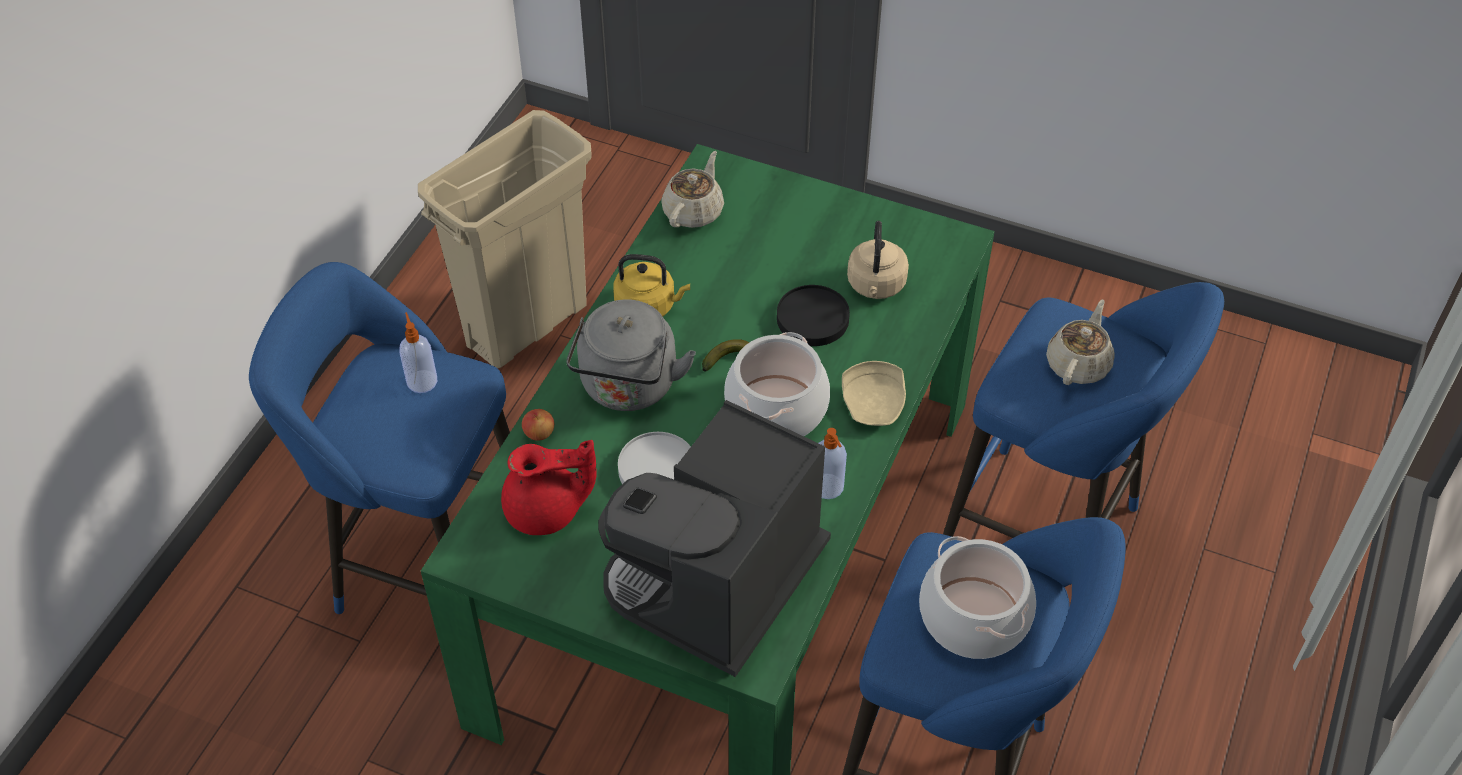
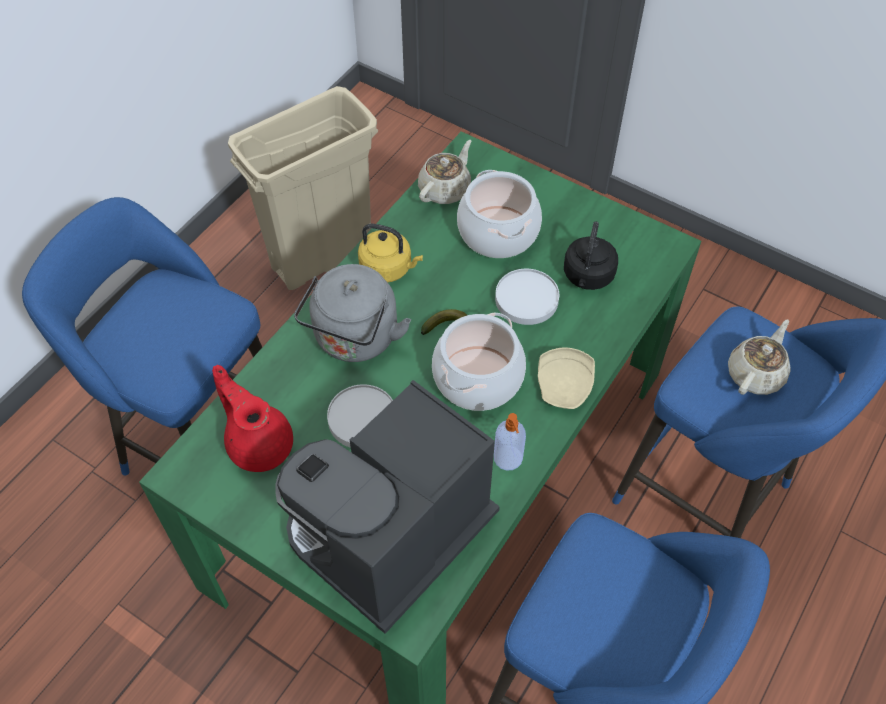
camera: 10 degrees right, 5 degrees up
soap dispenser [399,312,437,393] -> none
red teapot [501,440,597,535] -> red teapot turned 135 degrees counterclockwise [212,365,293,472]
apple [522,409,554,441] -> none
black plate [777,285,850,346] -> white plate [495,269,559,325]
beige kettle [847,221,909,299] -> black kettle [564,221,618,290]
cooking pot [919,536,1036,659] -> cooking pot moved to [457,170,542,258]

